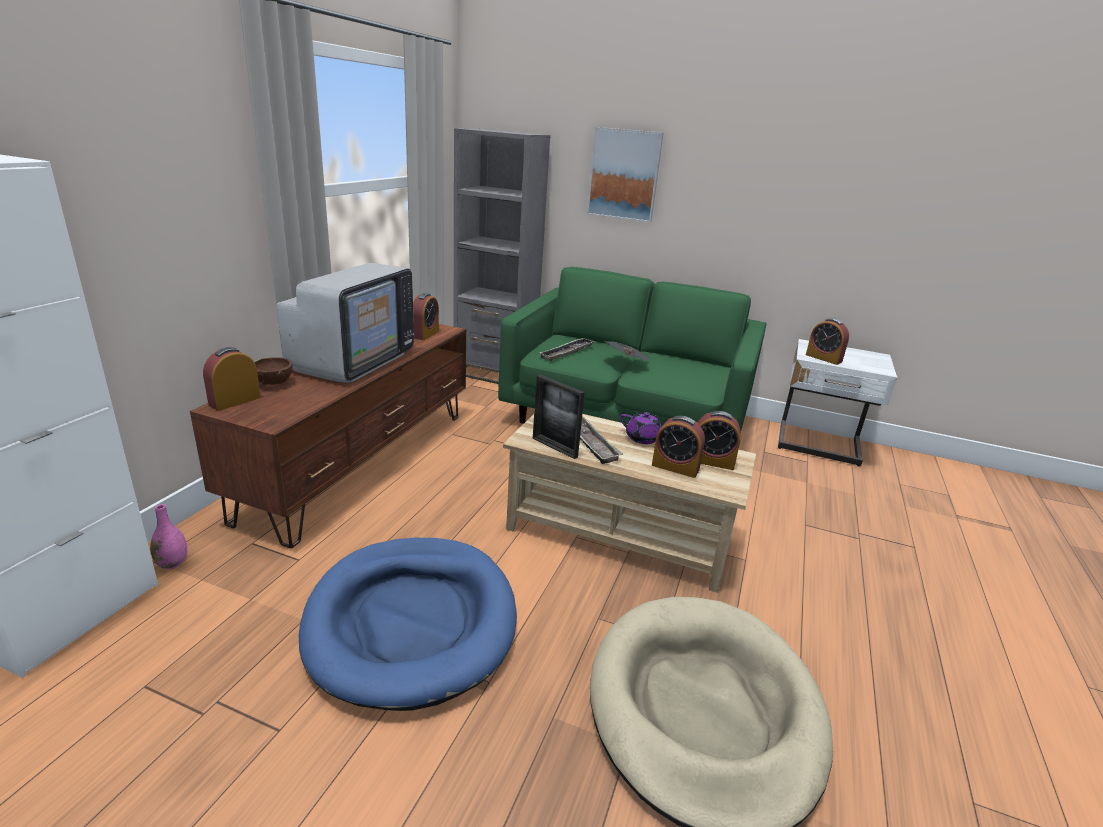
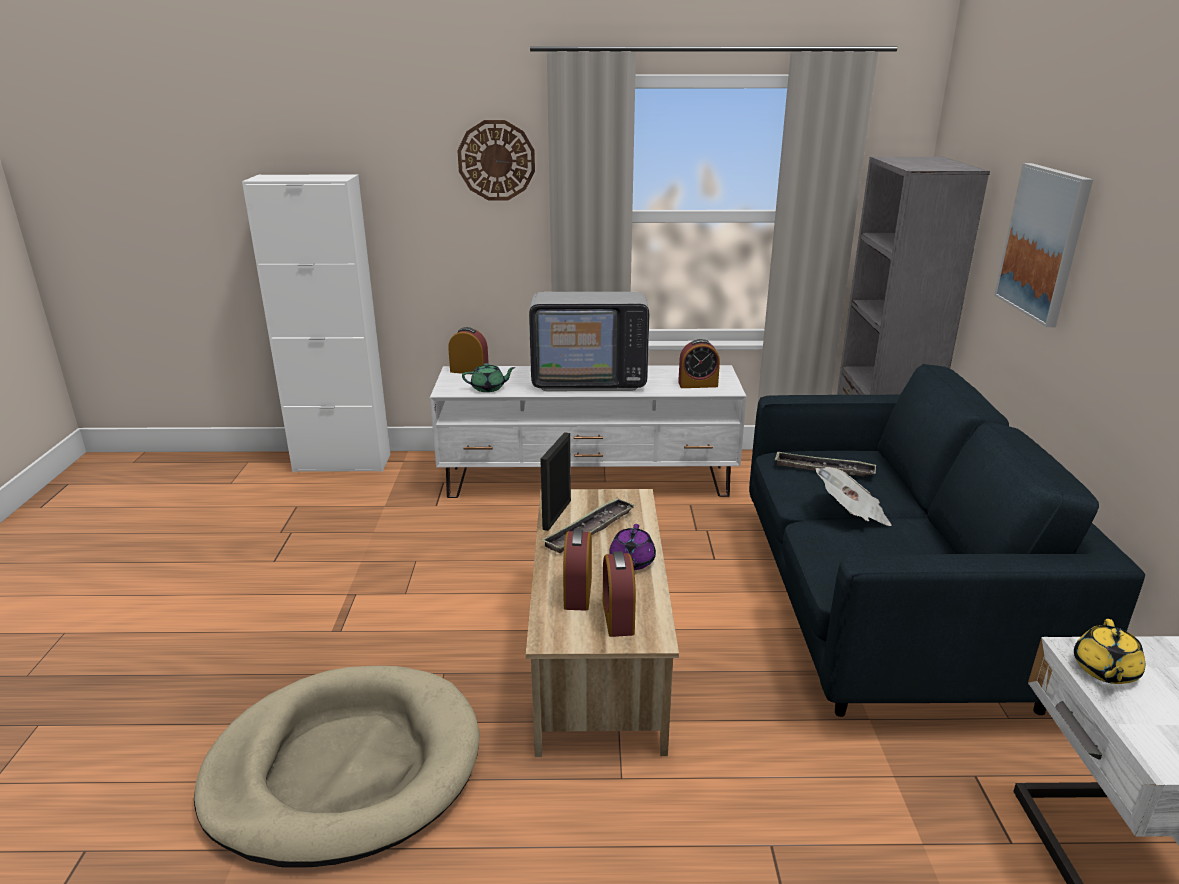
camera: 70 degrees right, 0 degrees up
pink vase [150,504,187,569] -> none
brown tv stand [190,324,466,548] -> white tv stand [430,365,747,498]
brown bowl [254,357,292,385] -> none
blue dog bed [299,538,517,711] -> none
green sofa [498,267,767,430] -> blue sofa [749,364,1145,717]
alarm clock [806,318,849,365] -> yellow teapot [1074,619,1145,684]
none -> wall clock [457,120,535,200]
none -> green teapot [462,363,516,392]

